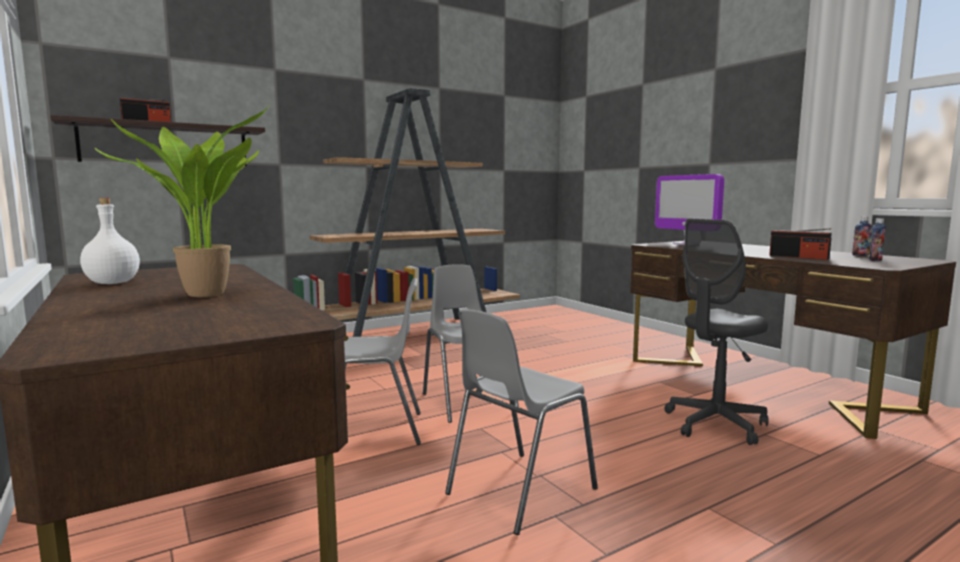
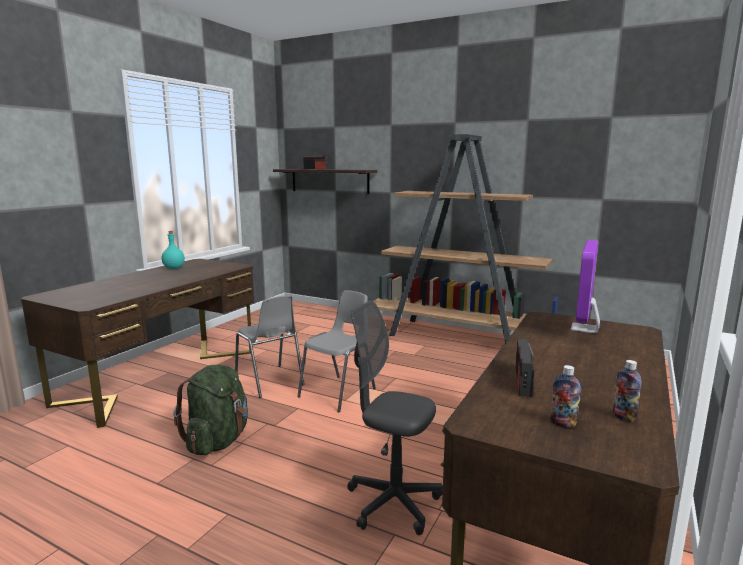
camera: 60 degrees right, 5 degrees up
white bottle [80,198,140,284] -> turquoise bottle [162,231,185,269]
potted plant [95,103,271,297] -> none
grey chair [445,309,598,535] -> green backpack [173,365,248,455]

